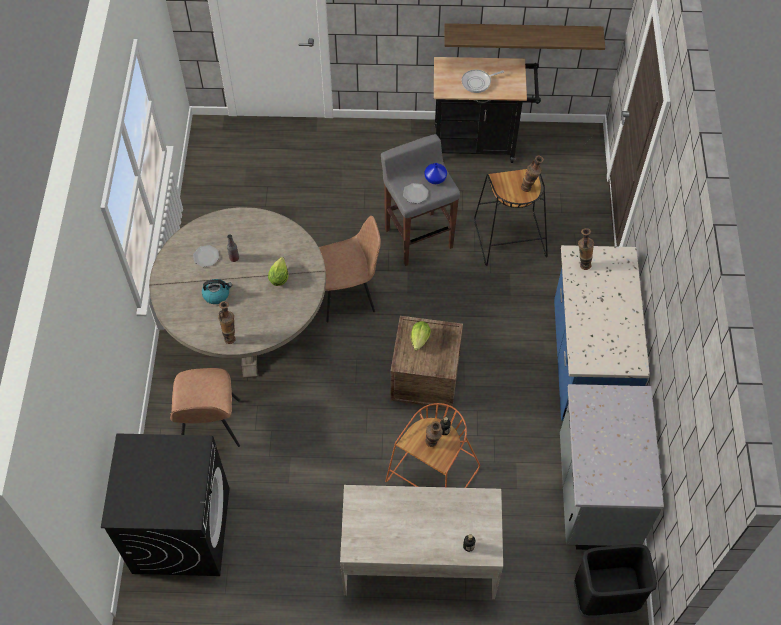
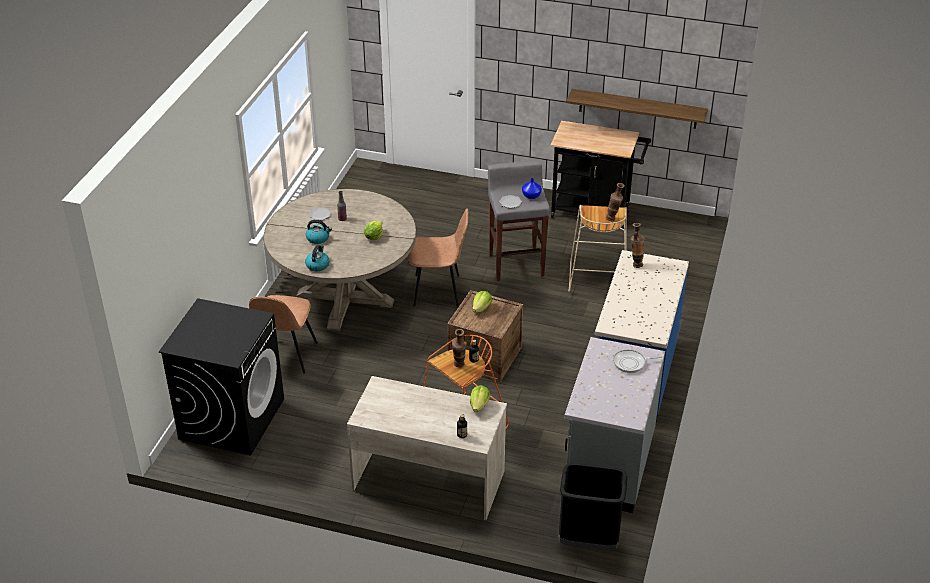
camera: 15 degrees right, 20 degrees down
vase [218,301,236,344] -> kettle [305,245,330,271]
frying pan [462,69,504,93] -> frying pan moved to [613,349,663,373]
black stool [474,169,548,266] -> beige stool [568,204,627,292]
none -> lettuce [470,385,490,412]

